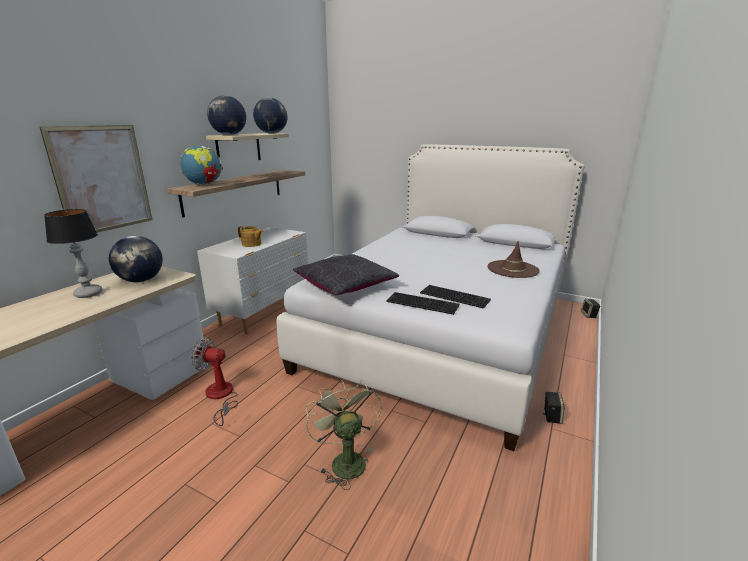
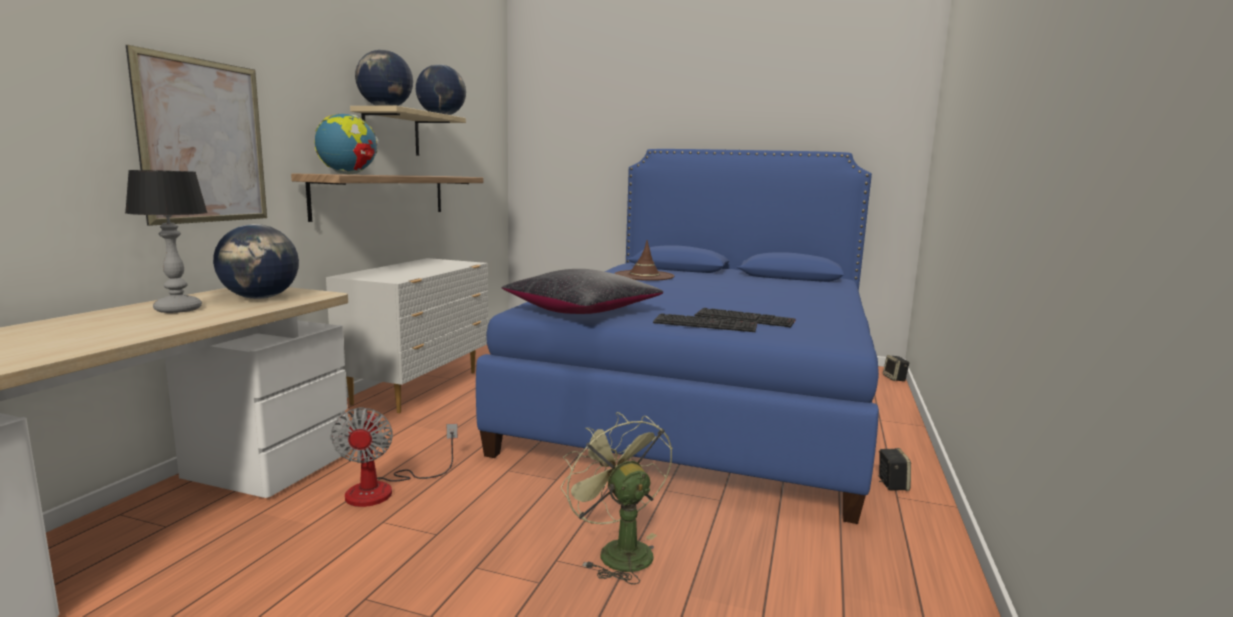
camera: 10 degrees left, 10 degrees down
fan [191,337,238,426] -> fan turned 105 degrees counterclockwise [330,407,458,507]
teapot [238,226,264,247] -> none
white bed [277,145,585,451] -> blue bed [476,149,879,524]
brown hat [488,241,540,278] -> brown hat moved to [615,240,674,281]

